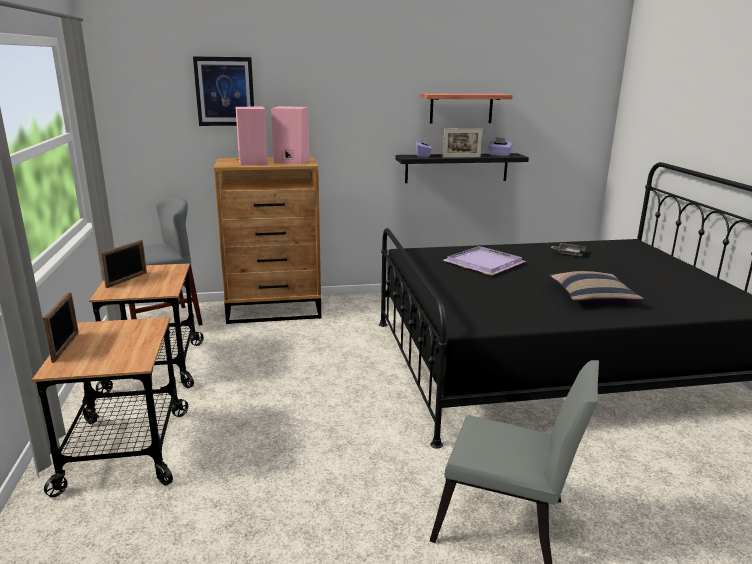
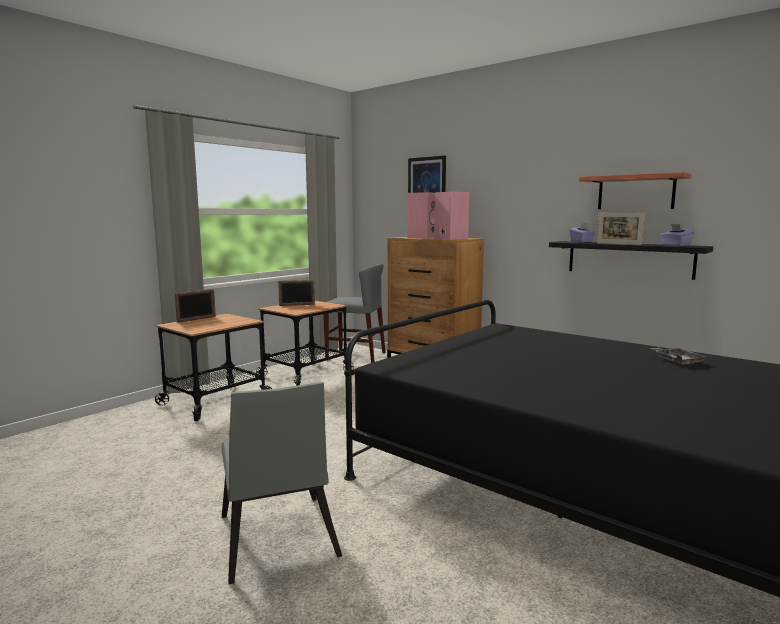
camera: 50 degrees right, 10 degrees down
purple tray [443,246,526,275] -> none
pillow [549,271,644,303] -> none

